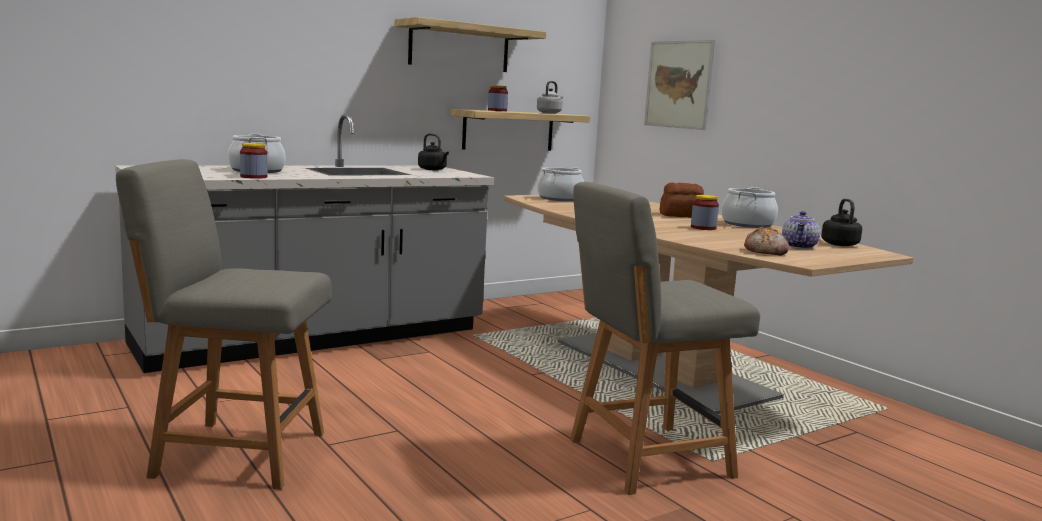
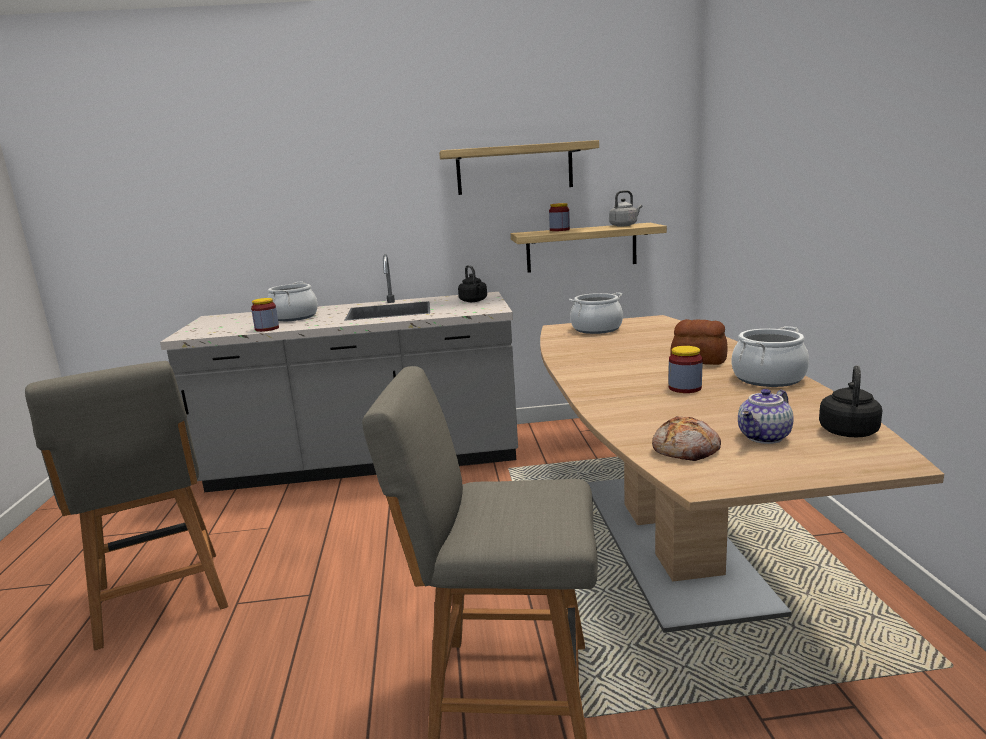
camera: 30 degrees right, 5 degrees up
grey chair [116,159,331,490] -> grey chair turned 150 degrees counterclockwise [25,361,228,651]
picture [644,40,715,130] -> none

